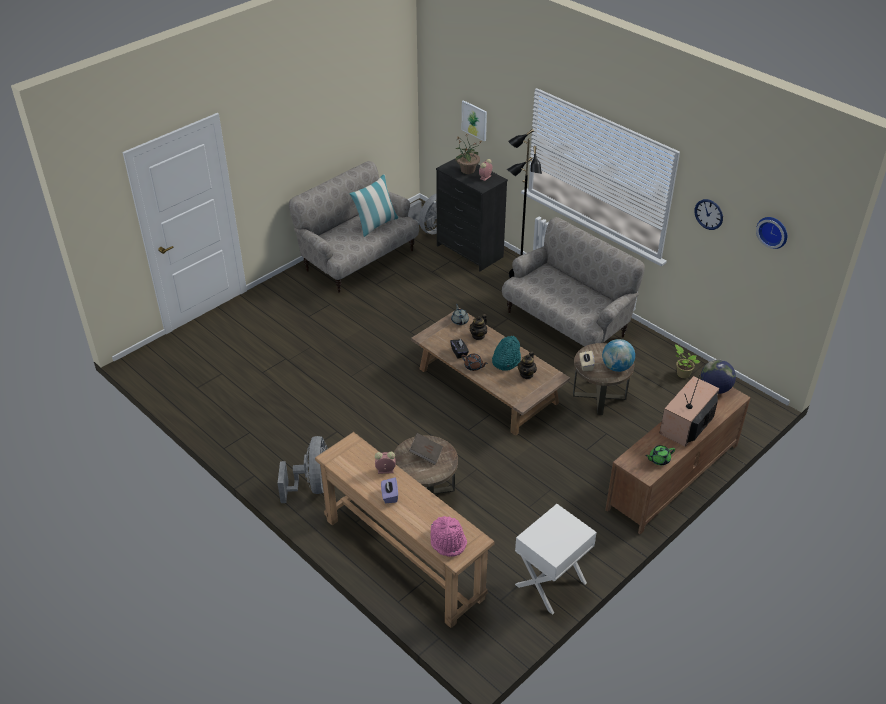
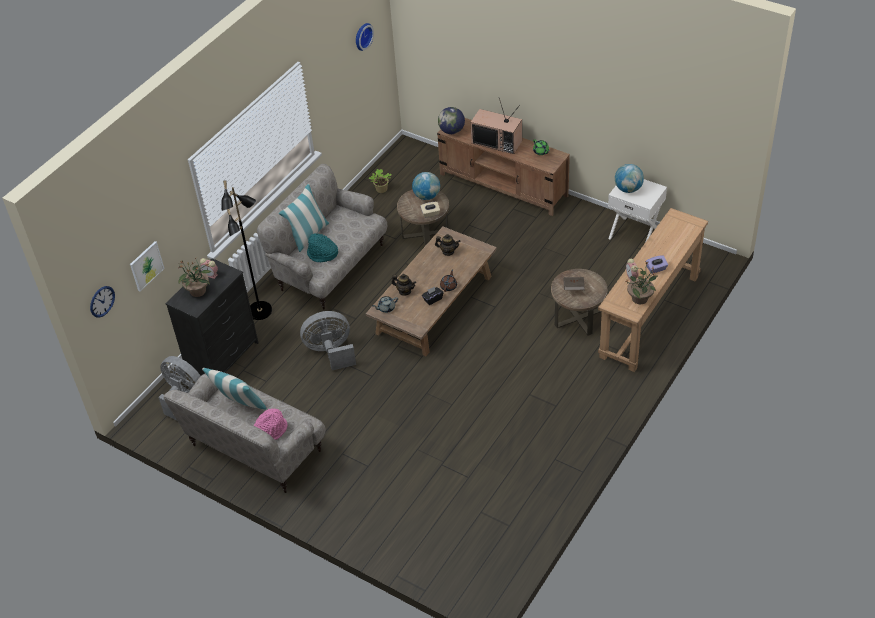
camera: 100 degrees left, 5 degrees up
grey fan [278,436,328,503] -> grey fan moved to [300,311,356,370]
pink hat [430,516,467,557] -> pink hat moved to [253,408,288,440]
turquoise hat [492,336,521,371] -> turquoise hat moved to [307,233,338,262]
wall clock [694,199,723,230] -> wall clock moved to [90,286,115,318]
none -> pillow [279,183,329,252]
none -> globe [615,164,644,193]
none -> potted plant [626,262,658,304]

